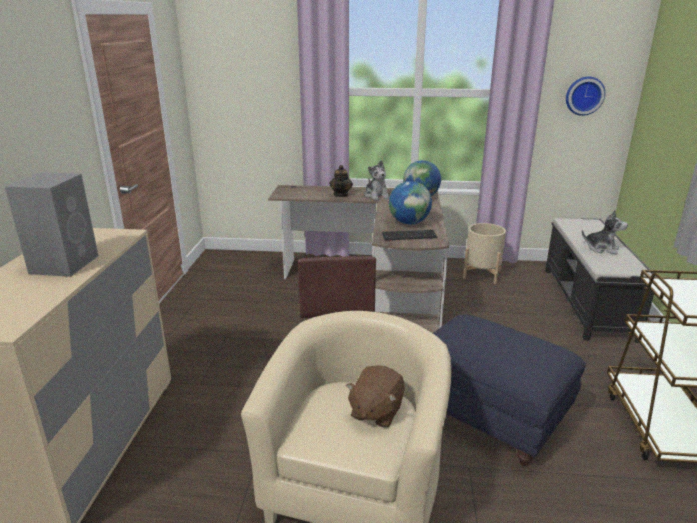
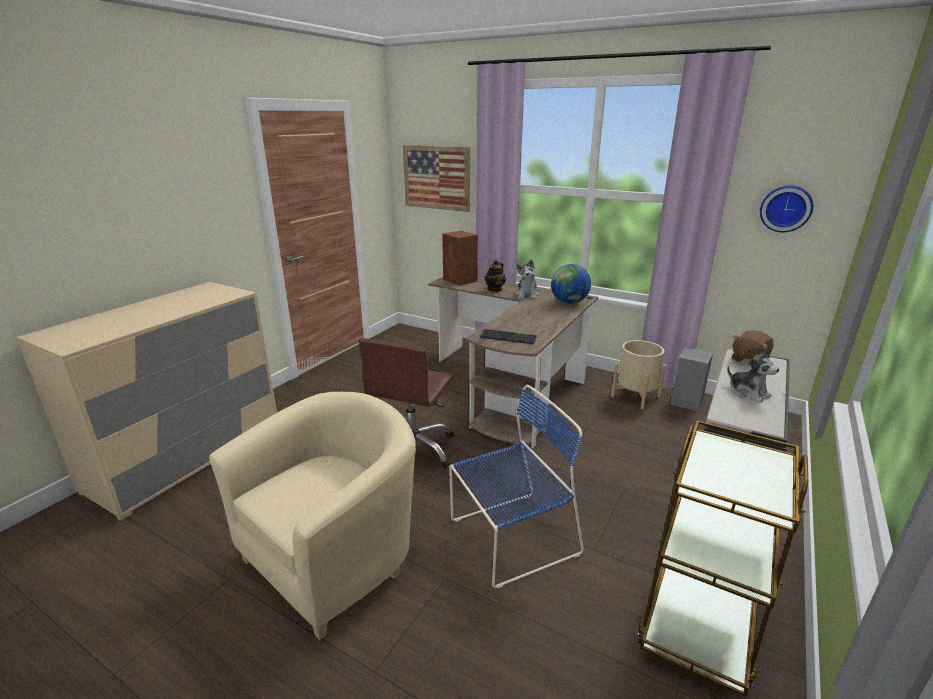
camera: 25 degrees right, 0 degrees up
grey speaker [5,172,99,277] -> grey speaker moved to [670,347,713,412]
brown plush toy [346,365,405,428] -> brown plush toy moved to [732,331,774,366]
globe [389,181,432,224] -> none
blue ottoman [433,314,586,466] -> blue chair [449,385,584,588]
none -> picture [403,145,470,212]
none -> brown speaker [442,231,478,286]

